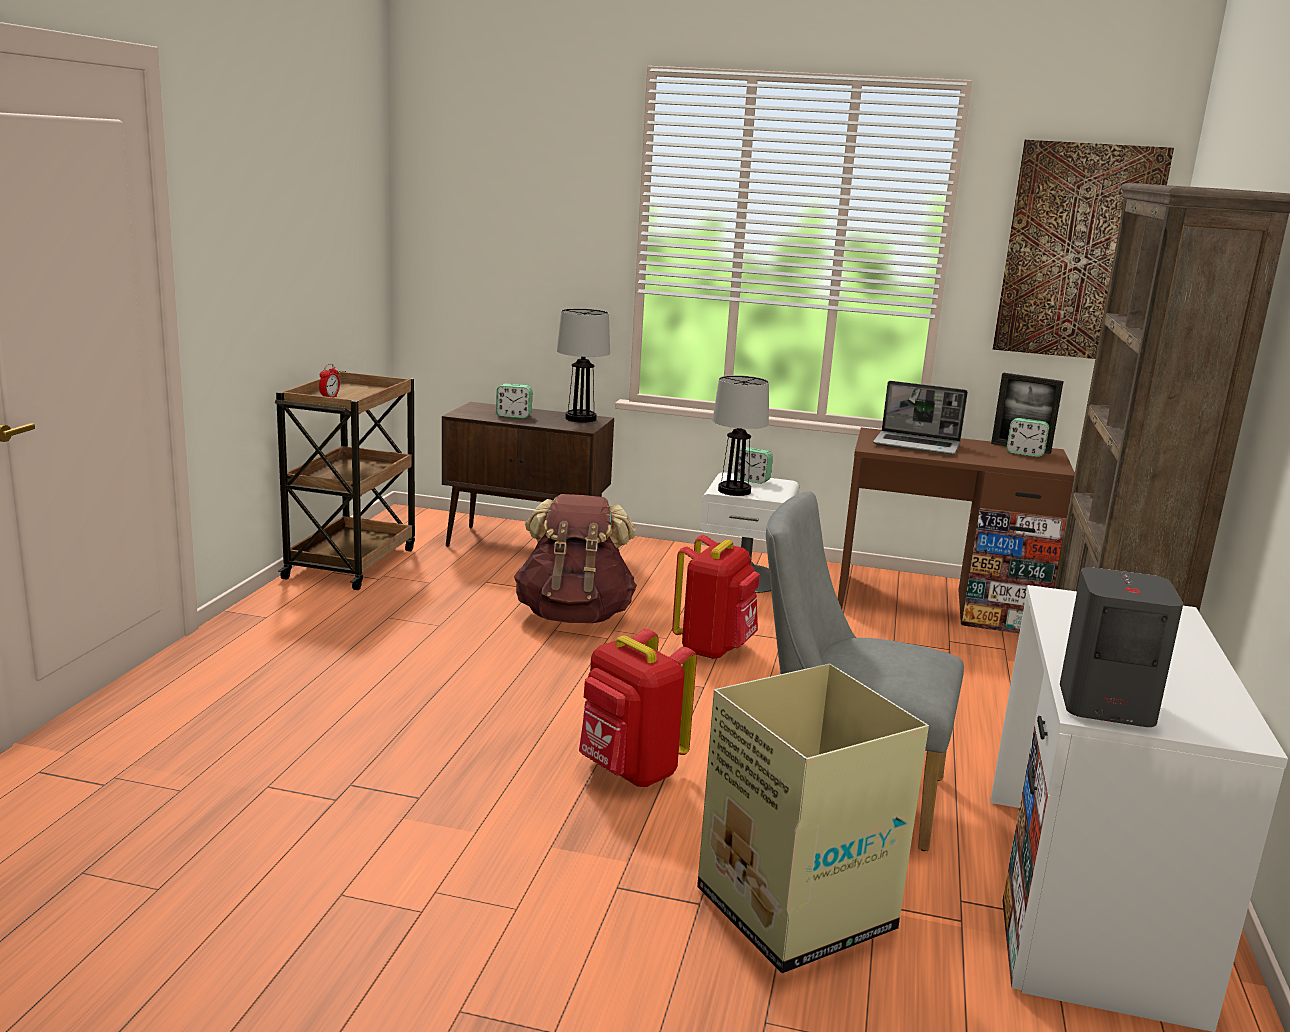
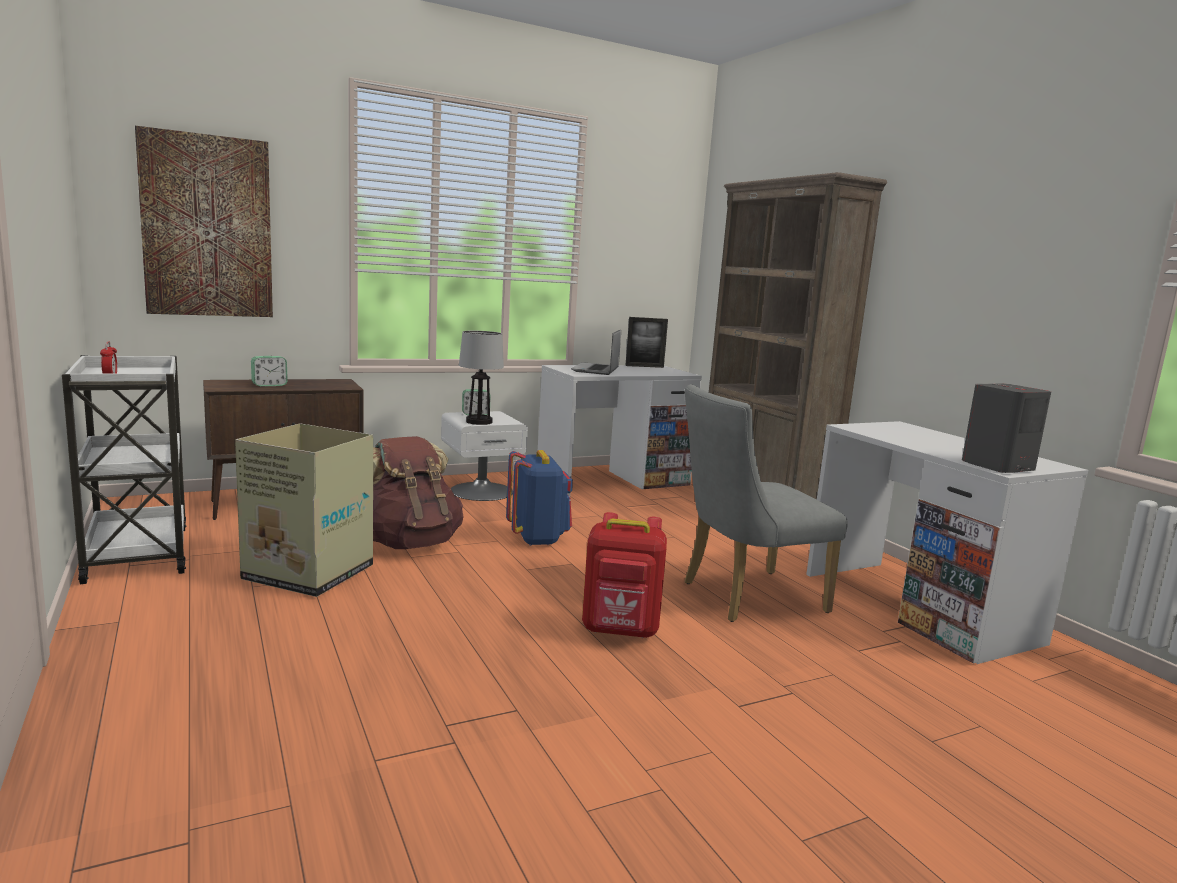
camera: 40 degrees left, 5 degrees down
brown cart [275,371,415,590] -> white cart [62,355,187,584]
table lamp [557,308,610,423] -> none
red backpack [672,535,760,659] -> blue backpack [506,450,573,546]
cardboard box [697,664,929,974] -> cardboard box moved to [235,423,373,597]
brown desk [838,428,1075,633] -> white desk [538,365,702,497]
laptop [873,381,968,455] -> laptop turned 120 degrees clockwise [571,329,621,375]
picture [993,140,1174,359] -> picture moved to [135,126,273,317]
alarm clock [1006,418,1049,457] -> none

